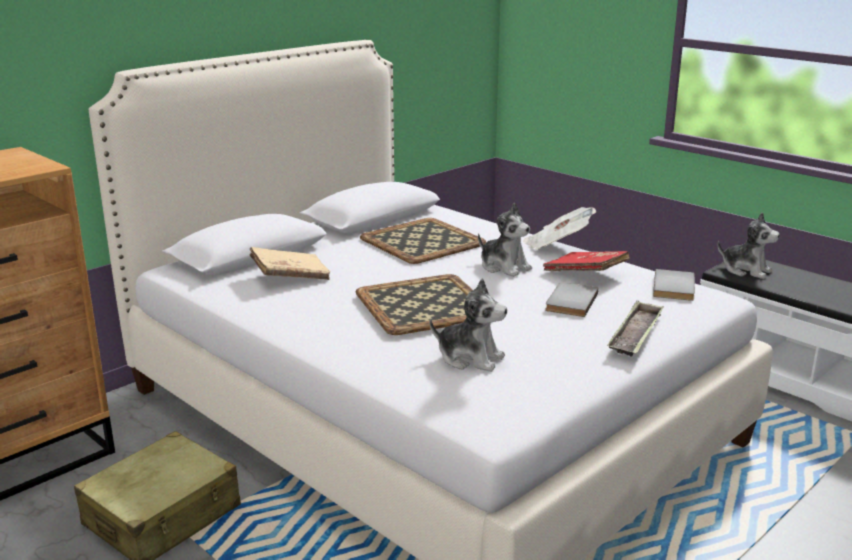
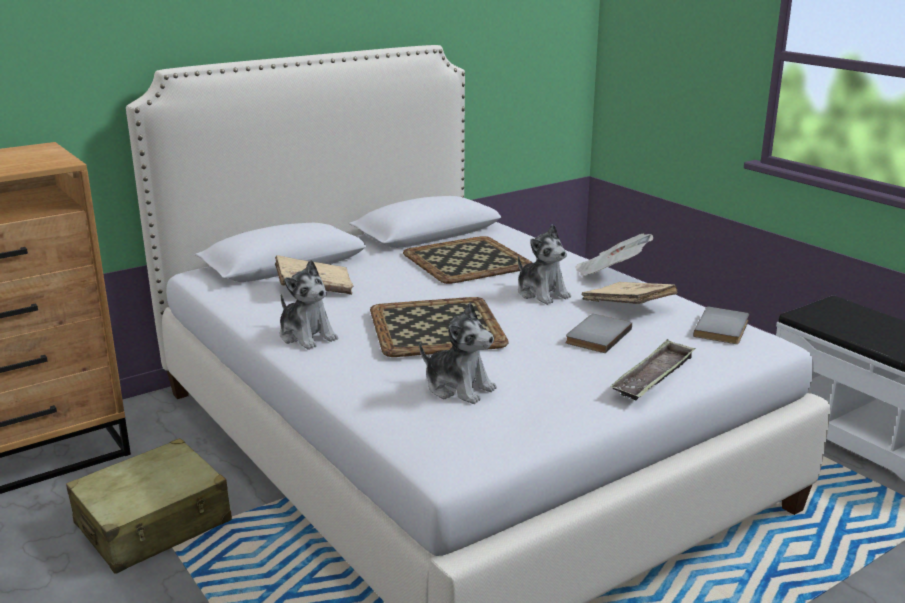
camera: 10 degrees right, 0 degrees up
red book [543,251,630,271] -> beige book [582,282,677,304]
plush toy [717,212,780,279] -> plush toy moved to [280,260,338,350]

